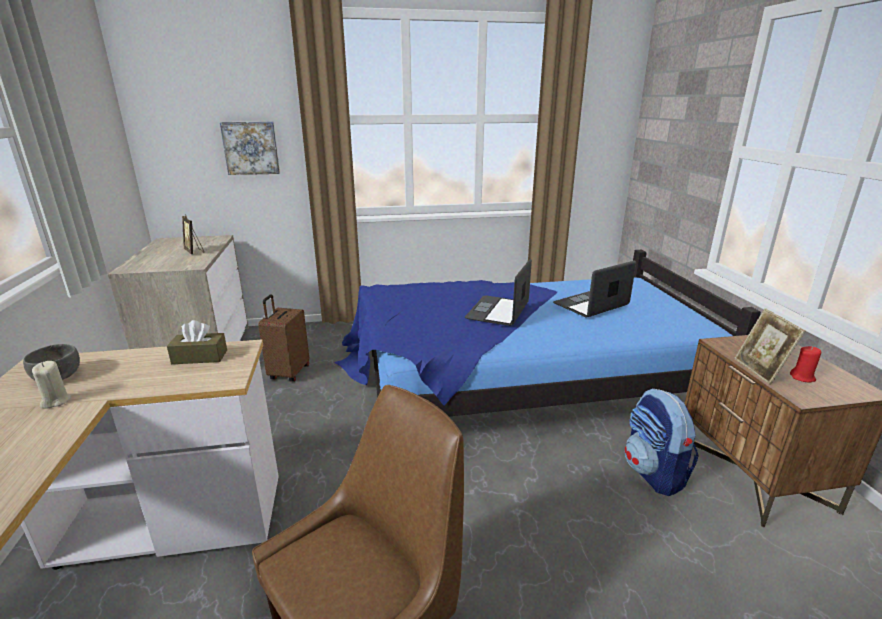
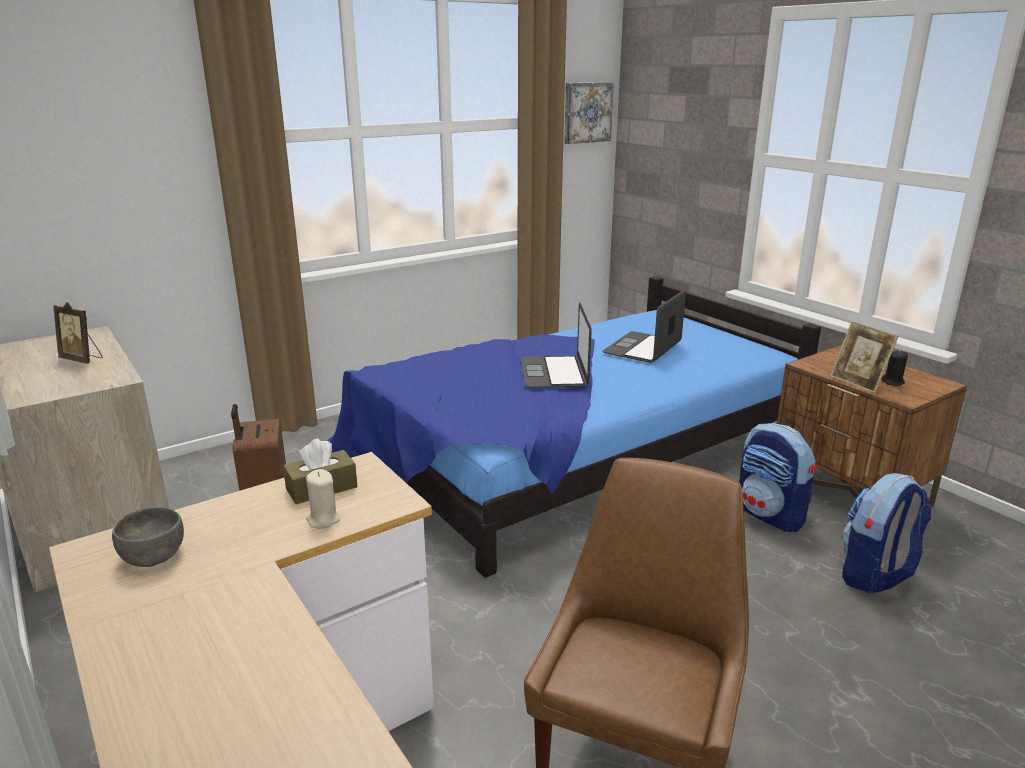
camera: 25 degrees left, 0 degrees up
beige candle [32,361,71,409] -> beige candle moved to [306,469,340,529]
picture [220,122,280,175] -> picture moved to [564,82,614,144]
red candle [790,346,821,382] -> black candle [882,351,908,386]
none -> backpack [841,473,932,593]

